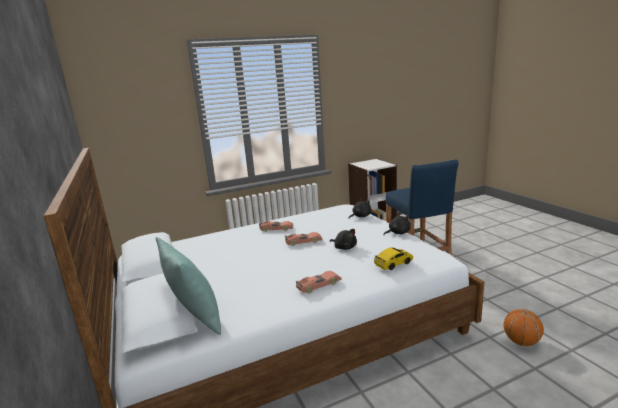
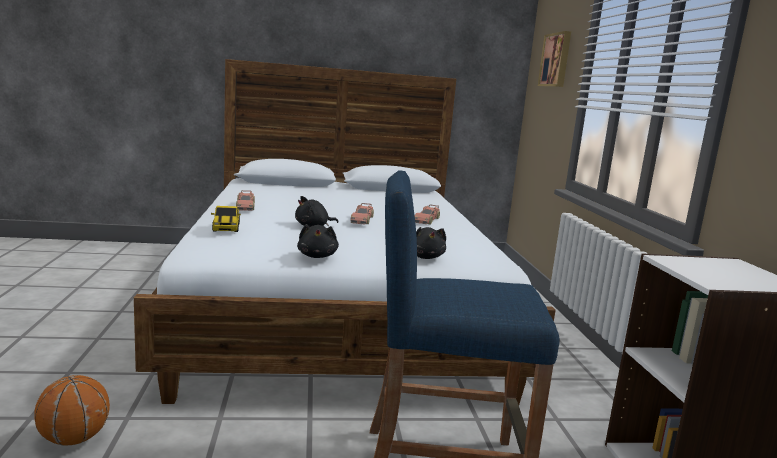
camera: 105 degrees right, 5 degrees down
turquoise pillow [156,237,221,335] -> none
none -> picture [538,31,571,87]

